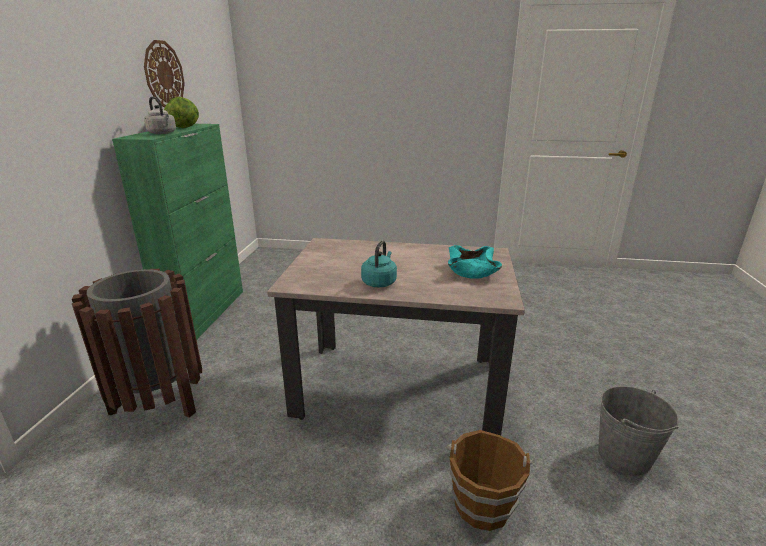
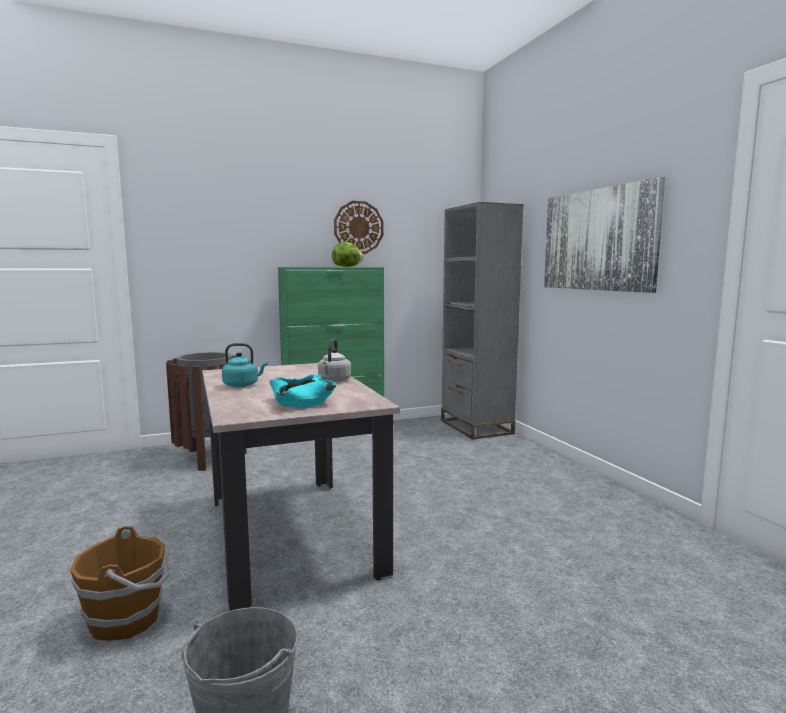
camera: 60 degrees right, 15 degrees down
grey kettle [144,97,176,134] -> grey kettle moved to [318,339,351,382]
none -> grey bookcase [441,202,524,440]
none -> picture [544,177,665,293]

